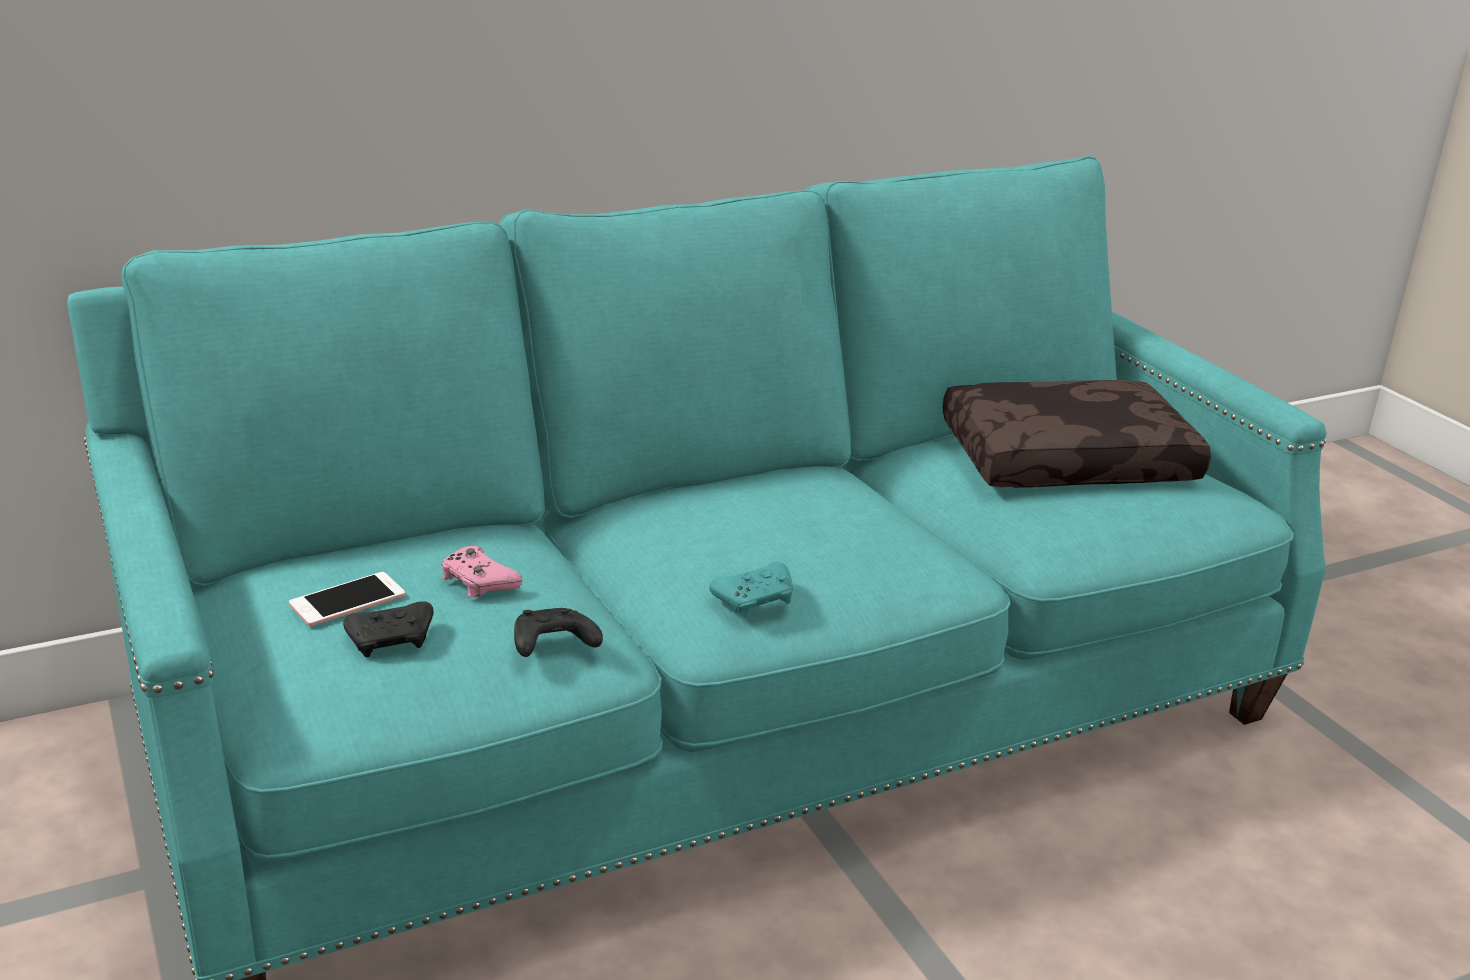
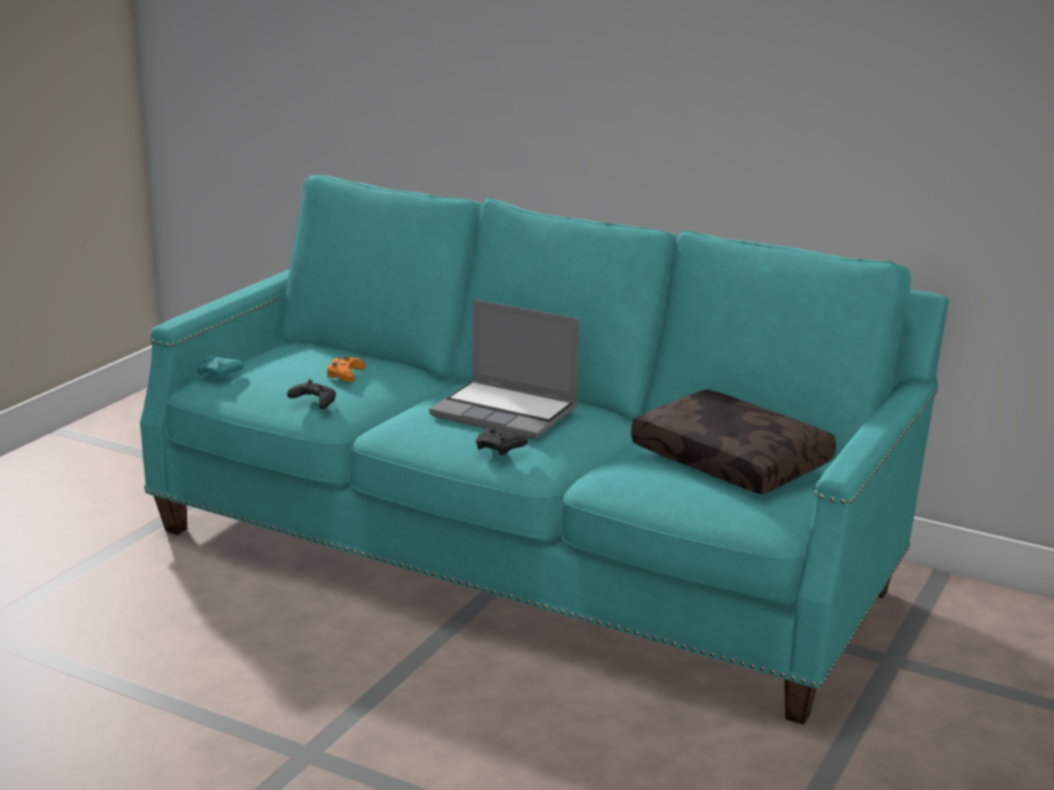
camera: 55 degrees right, 5 degrees down
phone [289,572,405,626] -> none
black game controller [343,601,433,658] -> black game controller moved to [476,428,528,455]
pink game controller [441,546,522,597] -> orange game controller [327,356,366,382]
turquoise game controller [709,561,793,617] -> turquoise game controller moved to [197,355,244,379]
none -> laptop [429,299,580,439]

